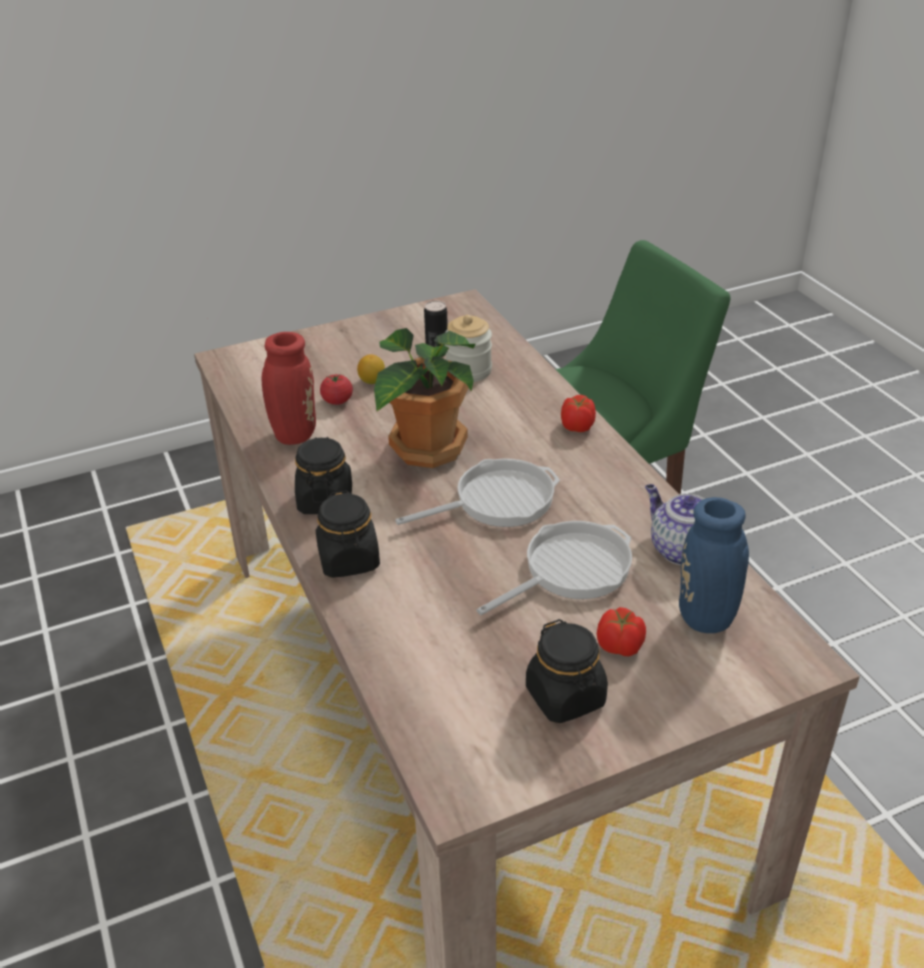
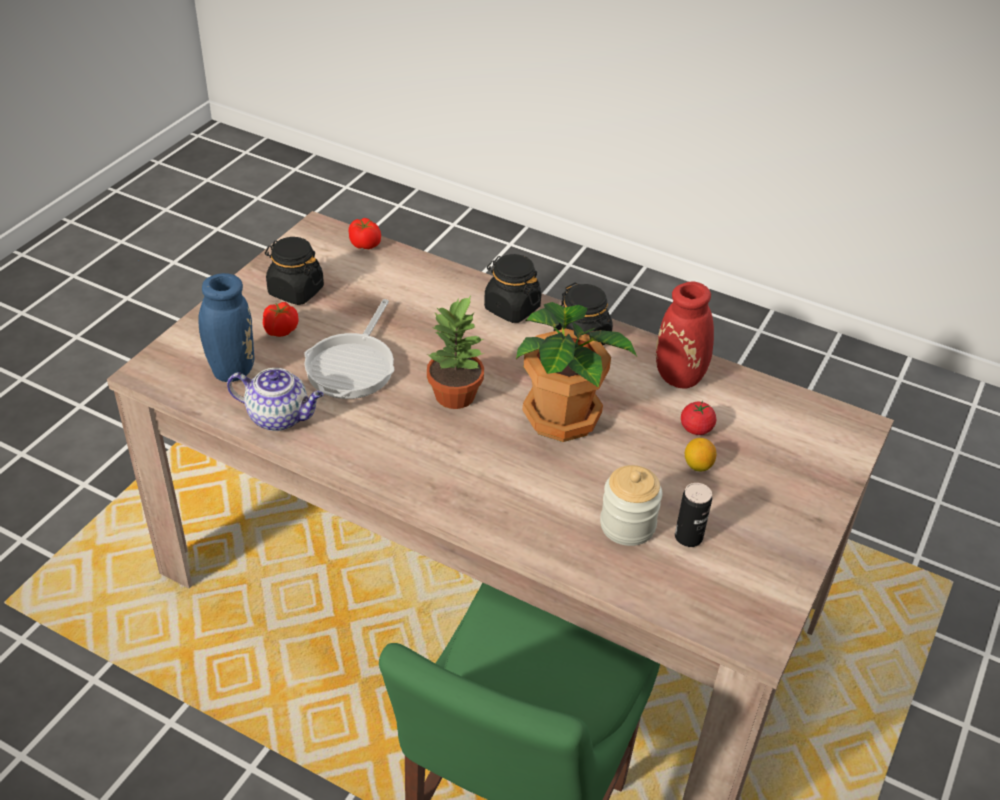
camera: 140 degrees right, 5 degrees up
frying pan [395,458,560,527] -> potted plant [426,296,484,409]
tomato [561,395,596,432] -> tomato moved to [348,218,381,249]

